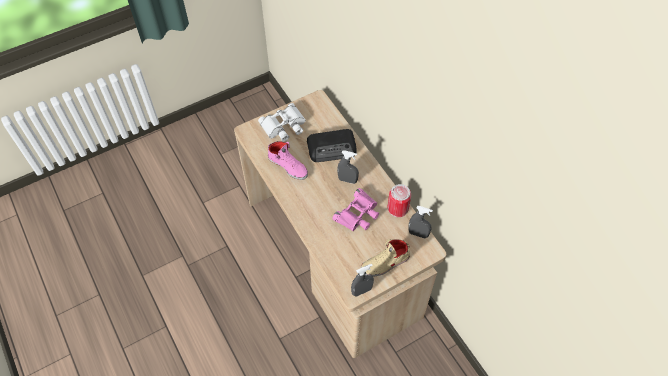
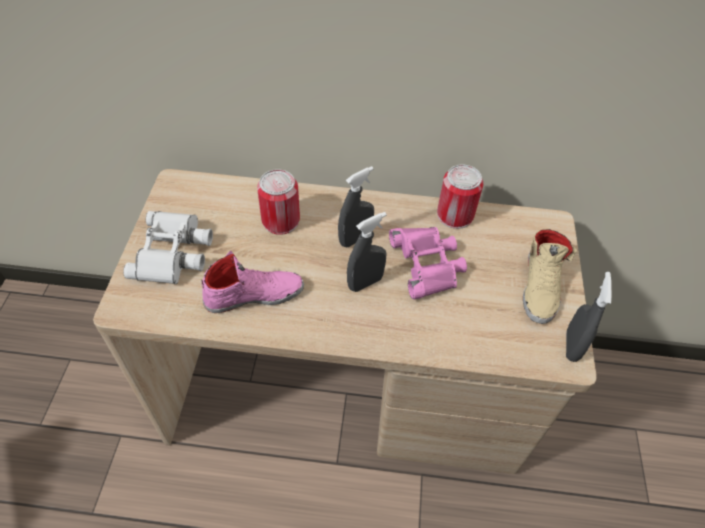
camera: 55 degrees left, 5 degrees down
radio [307,129,357,162] -> can [257,169,300,235]
grey spray bottle [408,206,433,238] -> grey spray bottle moved to [347,212,387,292]

